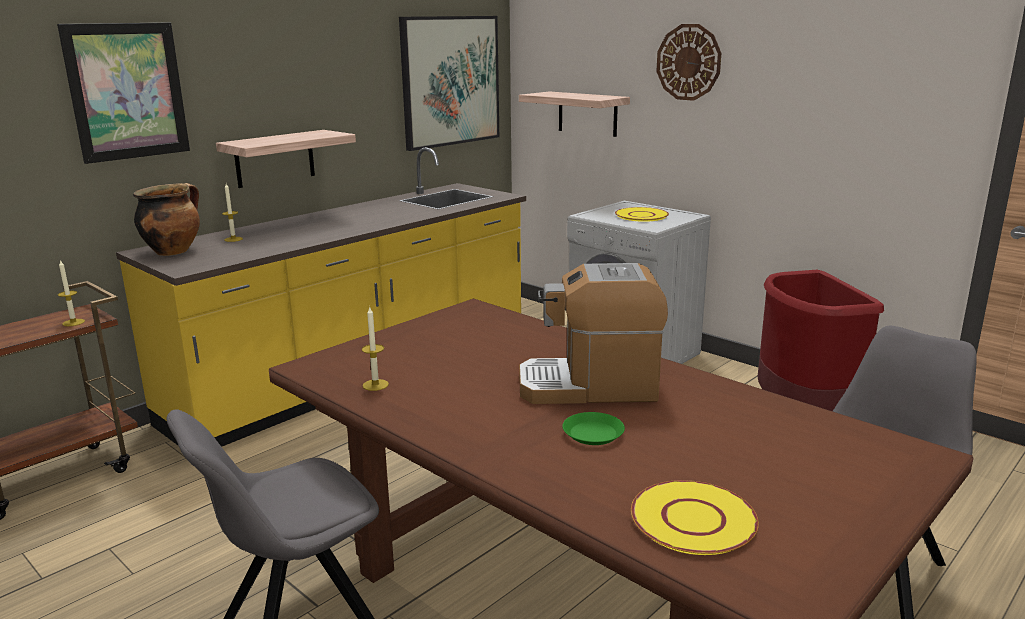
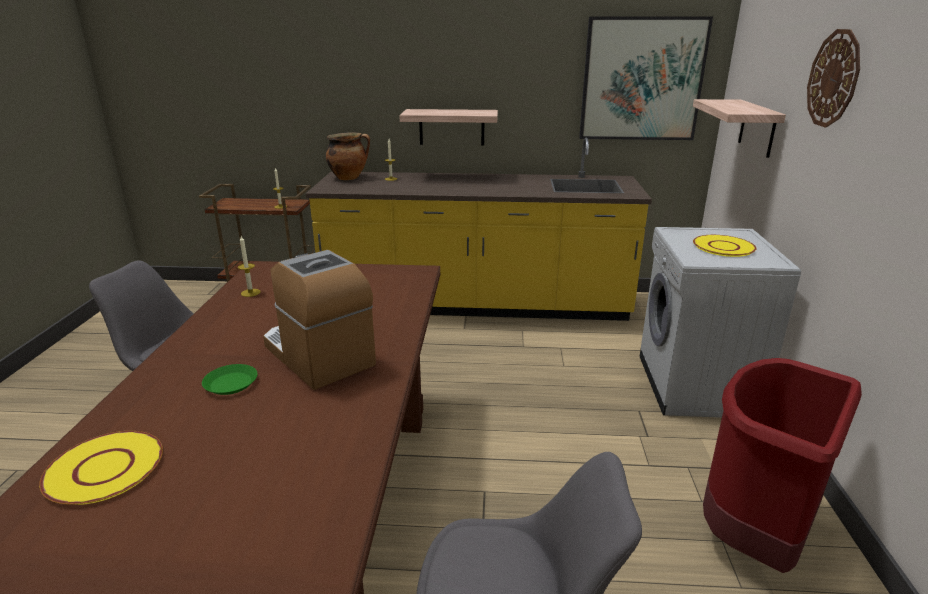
camera: 50 degrees right, 5 degrees up
picture [57,23,190,164] -> none

